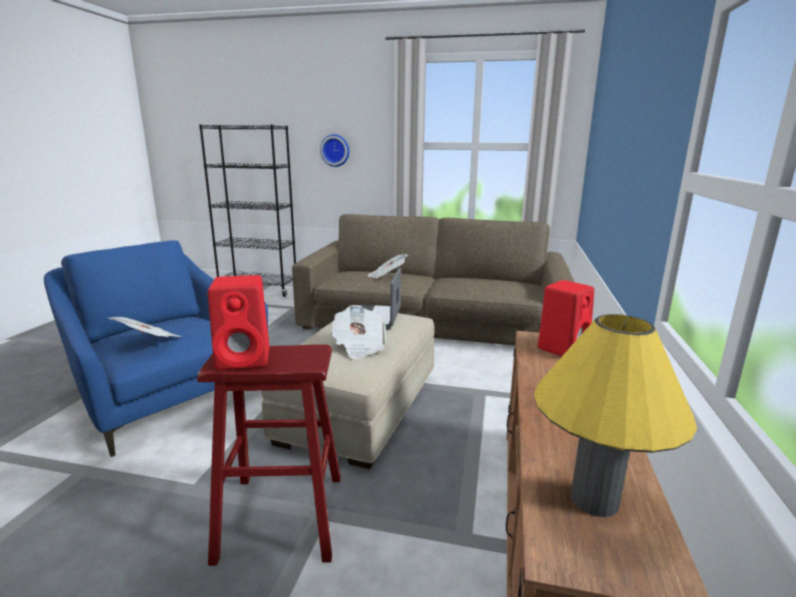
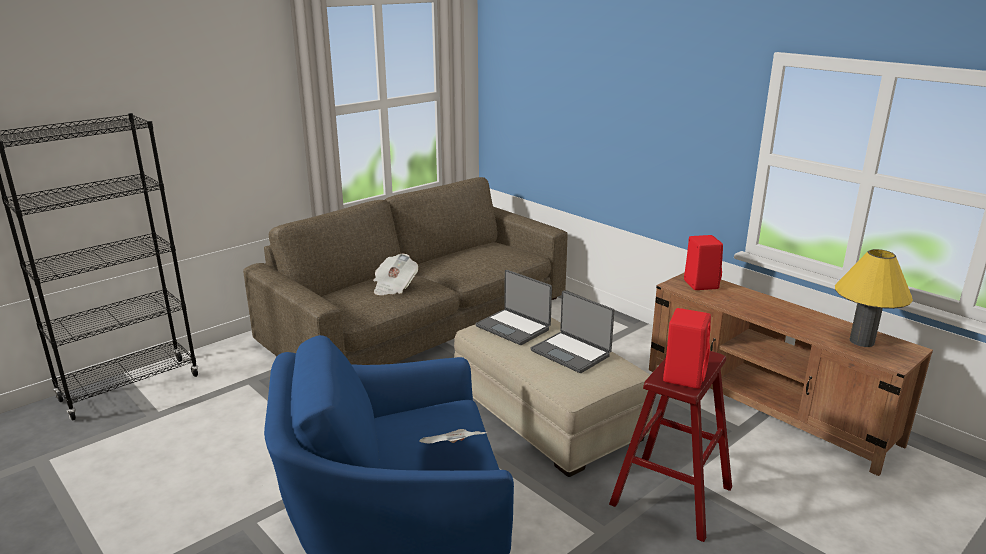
camera: 55 degrees left, 5 degrees up
wall clock [320,134,349,167] -> none
newspaper [330,305,386,359] -> laptop [530,290,614,373]

